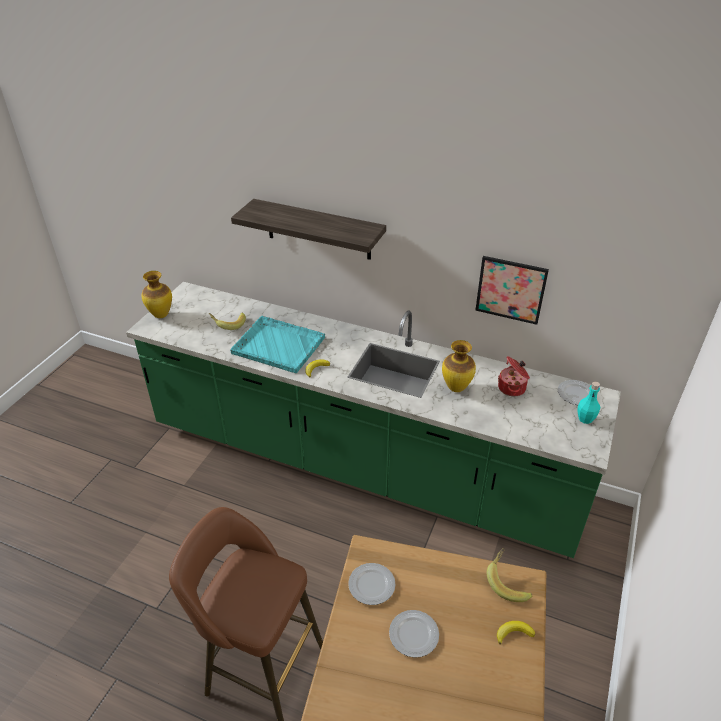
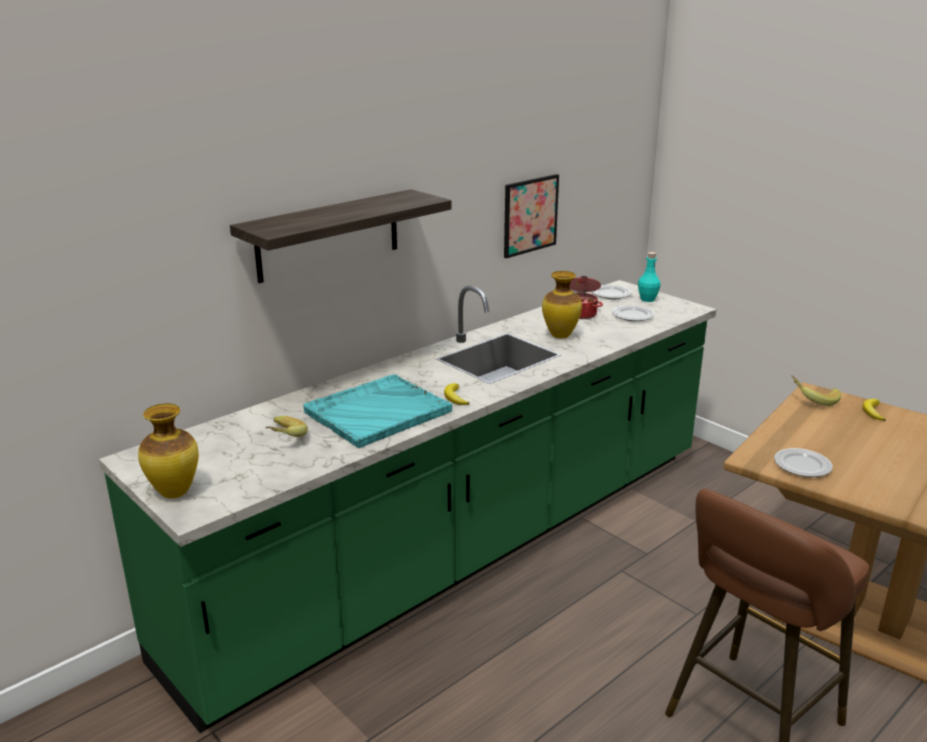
camera: 65 degrees left, 15 degrees down
plate [389,610,439,658] -> plate moved to [612,305,655,321]

